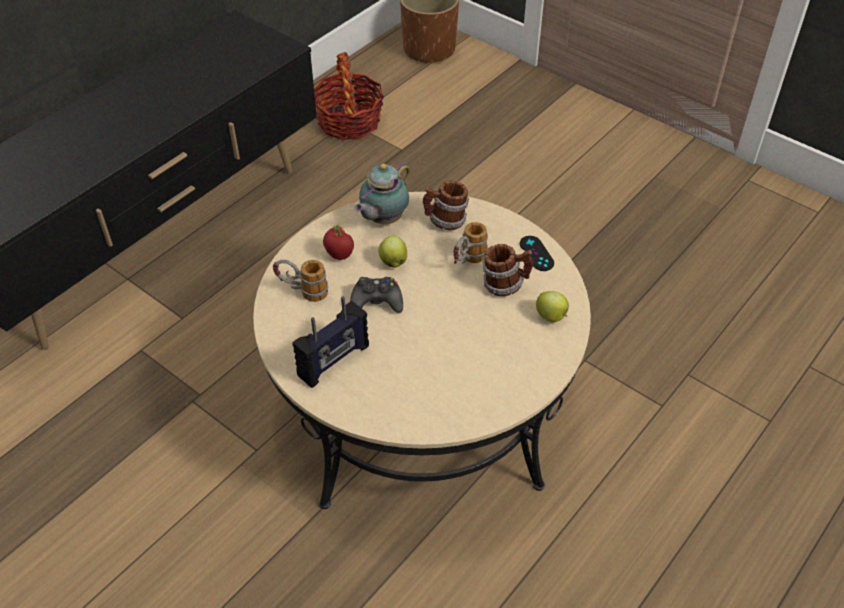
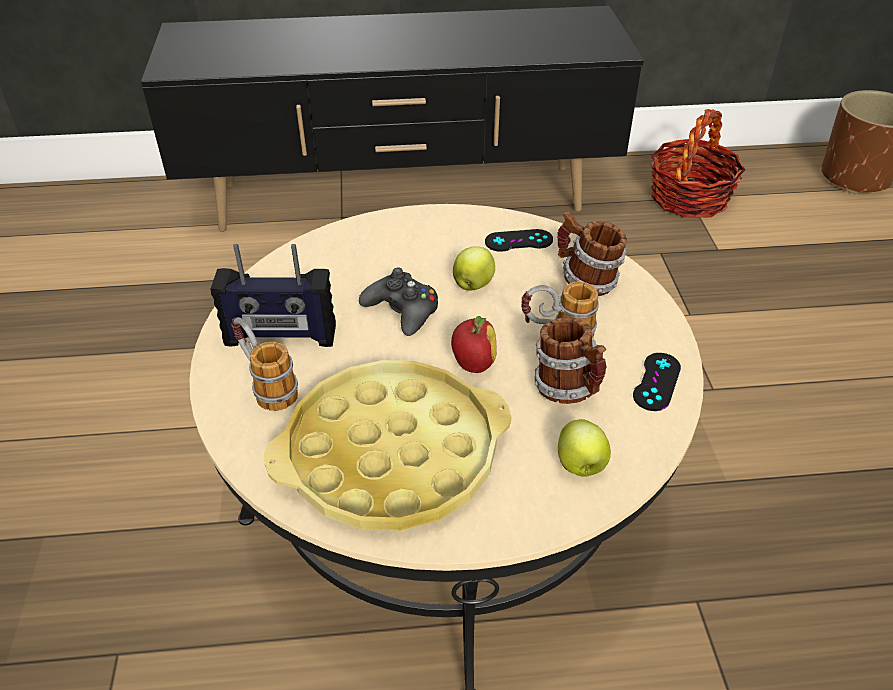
camera: 45 degrees right, 5 degrees down
mug [273,260,328,302] -> mug moved to [231,317,298,411]
apple [323,225,354,260] -> apple moved to [451,316,497,373]
teapot [354,161,410,224] -> black game controller [485,229,553,252]
none -> yellow tray [264,360,511,531]

